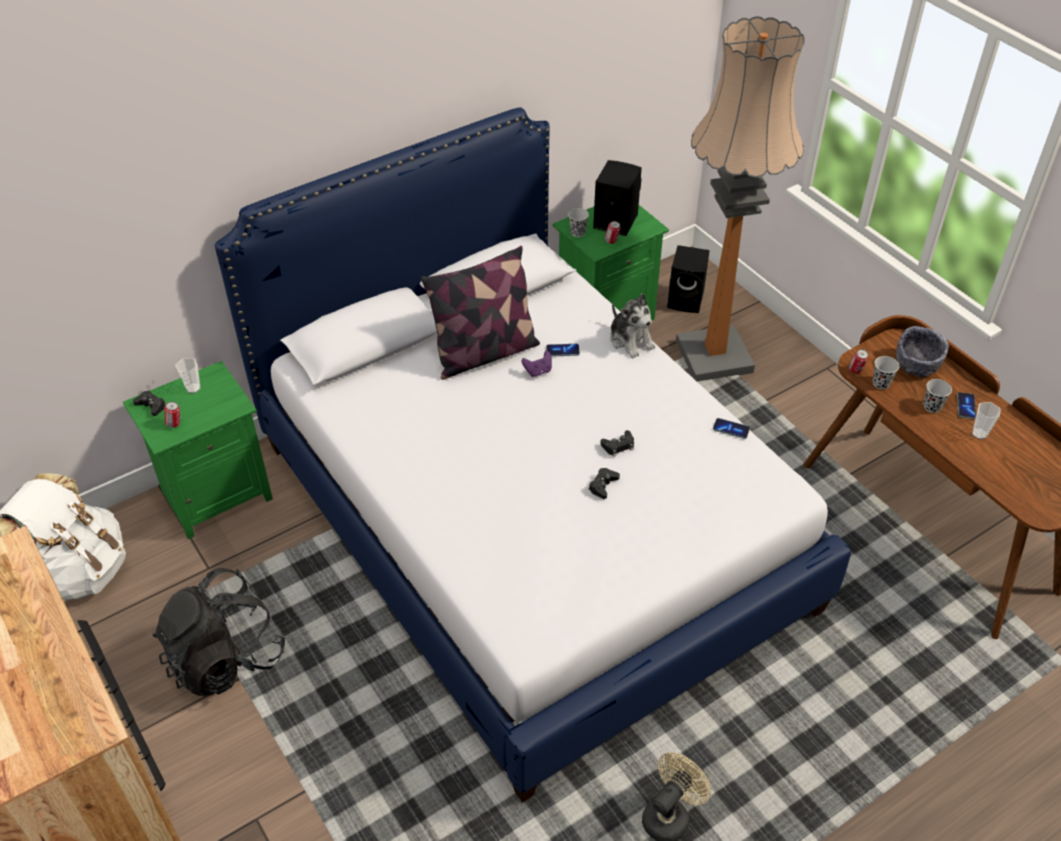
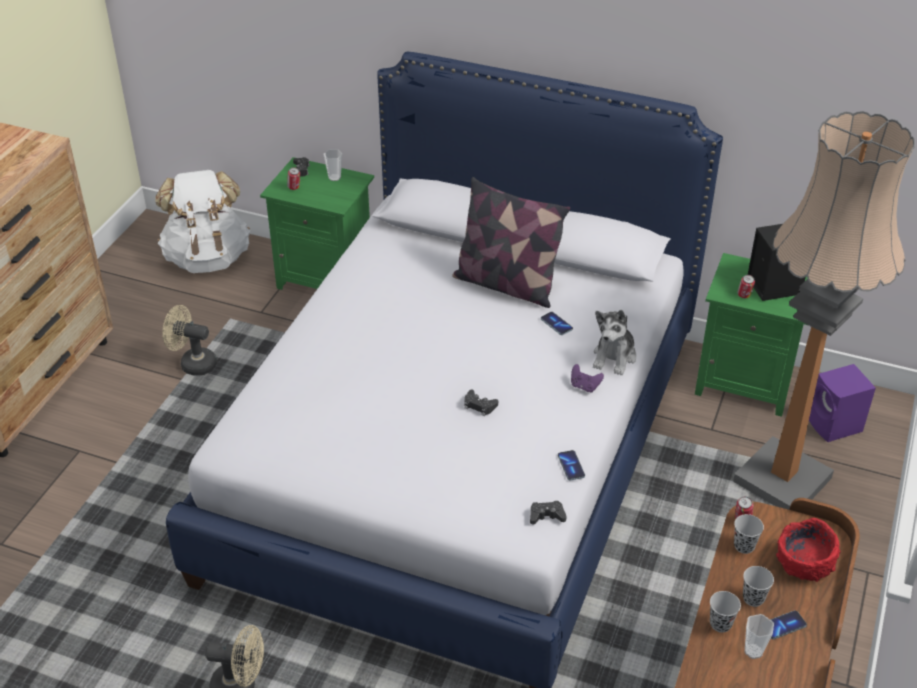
camera: 55 degrees right, 5 degrees down
black backpack [152,568,285,697] -> beige fan [162,305,217,376]
purple game controller [521,351,552,377] -> purple game controller moved to [571,364,604,393]
black cup [568,208,589,237] -> black cup moved to [710,591,741,632]
black game controller [589,468,620,499] -> black game controller moved to [530,501,567,525]
black speaker [667,245,710,313] -> purple speaker [809,364,876,442]
grey bowl [896,326,949,377] -> red bowl [776,518,841,582]

